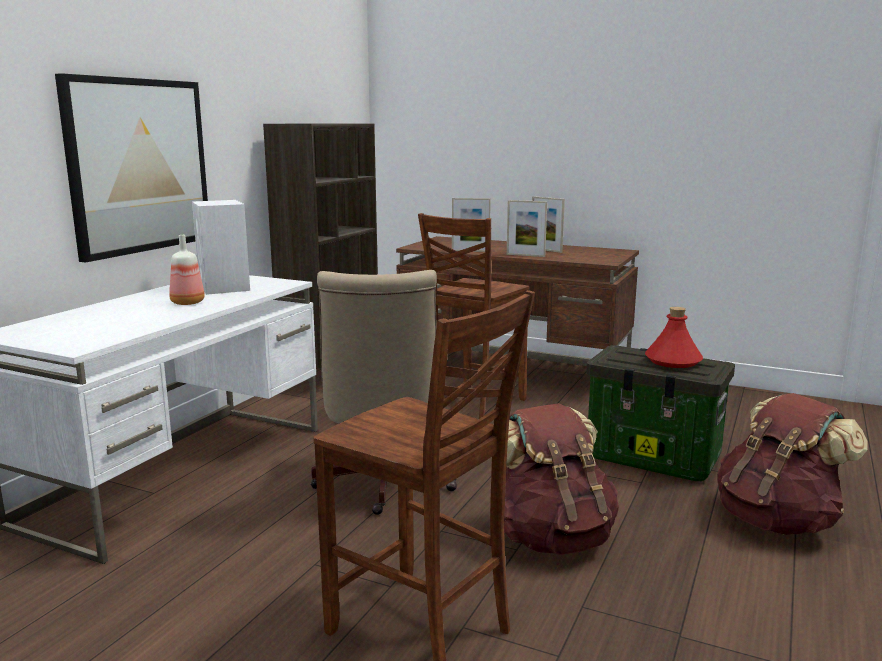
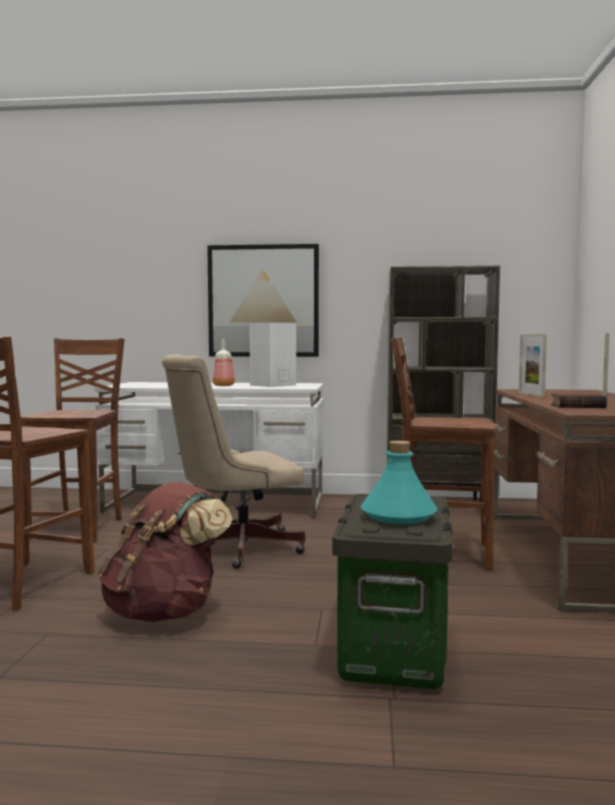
camera: 70 degrees right, 10 degrees down
picture frame [507,200,547,257] -> none
red bottle [645,307,703,368] -> turquoise bottle [360,441,438,524]
brown backpack [717,393,868,535] -> none
none -> brown chair [21,338,125,543]
none -> book [551,394,607,408]

